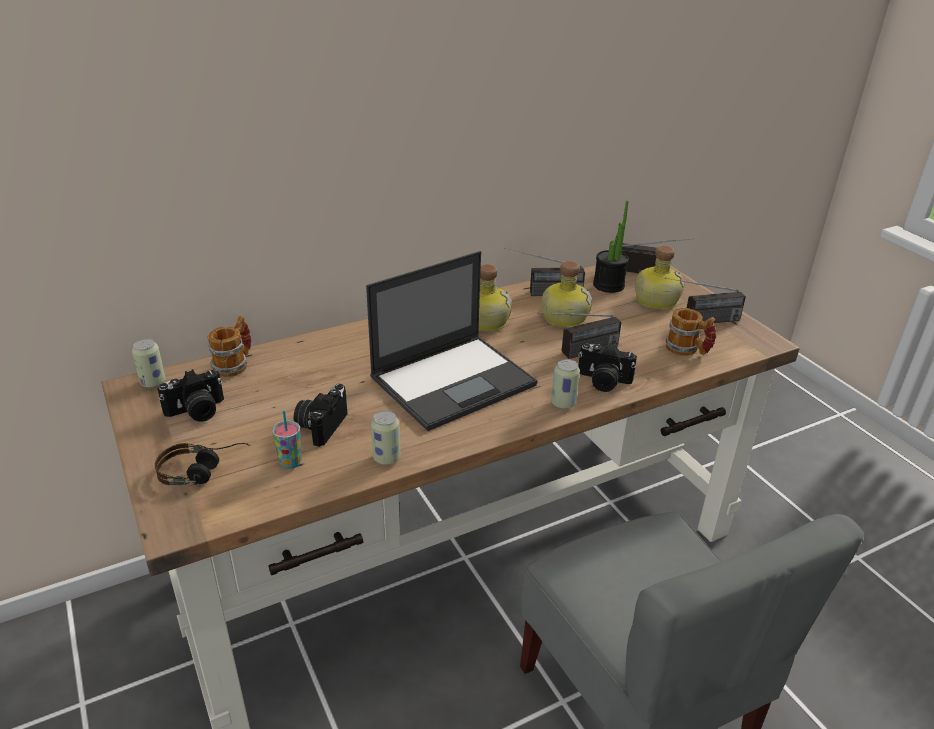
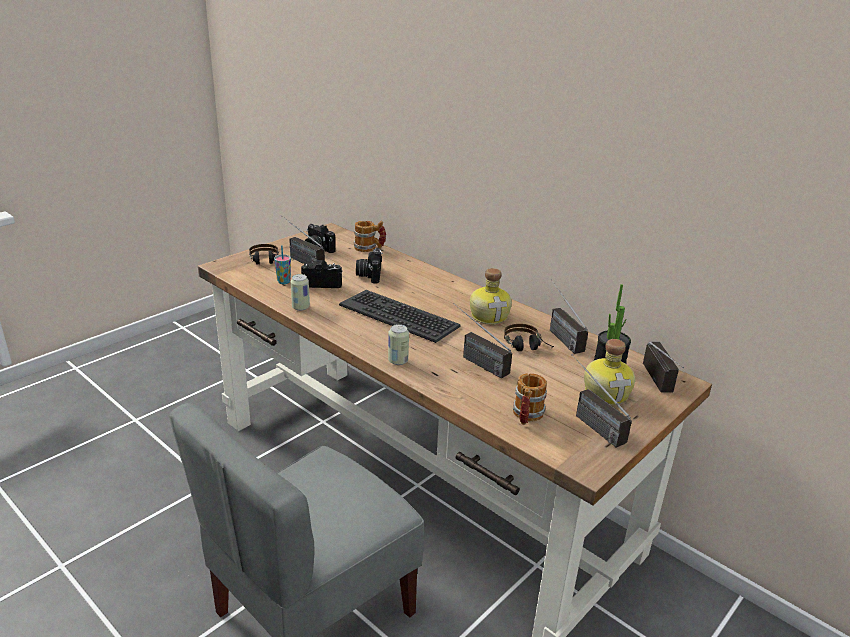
camera: 70 degrees right, 5 degrees down
can [132,339,165,388] -> none
laptop [366,251,538,431] -> keyboard [339,290,460,343]
bottle [542,261,592,328] -> headphones [504,324,554,351]
camera [578,343,637,392] -> camera moved to [356,248,383,284]
none -> radio [281,215,325,265]

